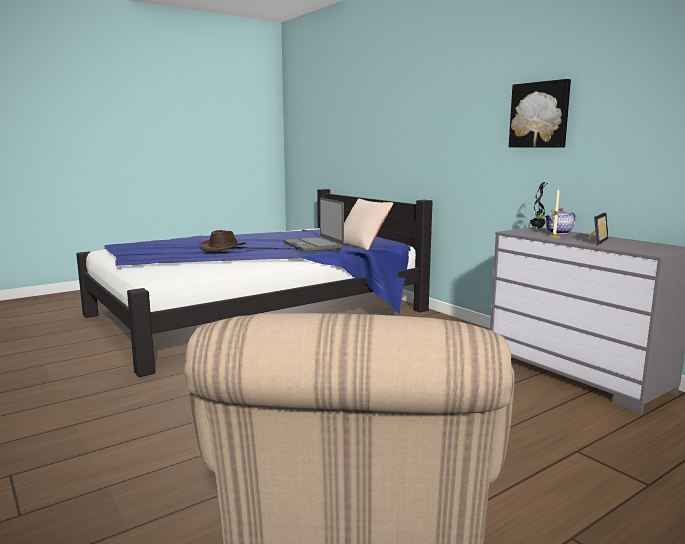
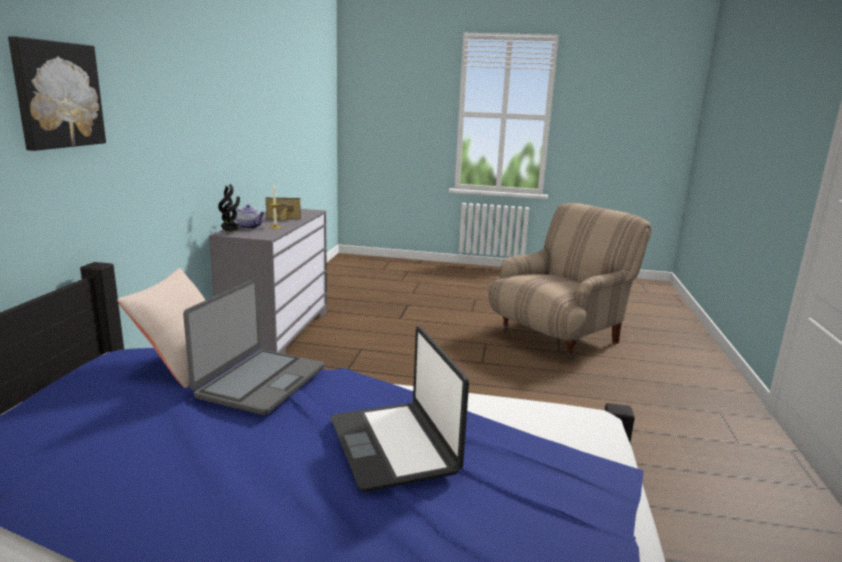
camera: 135 degrees left, 5 degrees up
brown hat [199,230,246,252] -> laptop [331,327,469,492]
picture [509,79,571,148] -> picture moved to [8,36,106,151]

